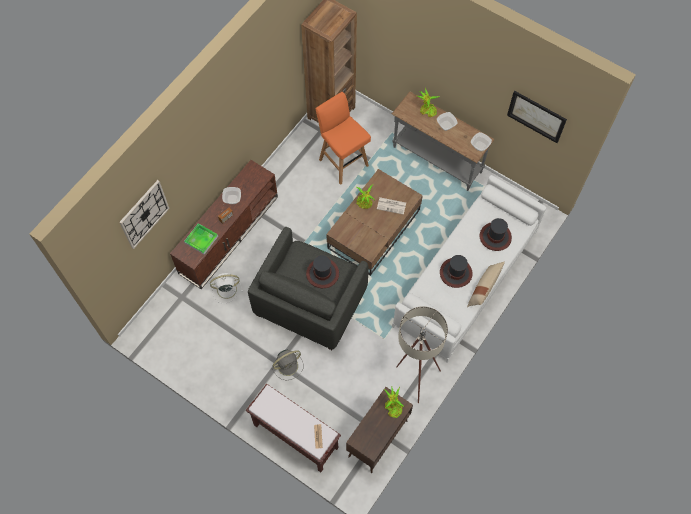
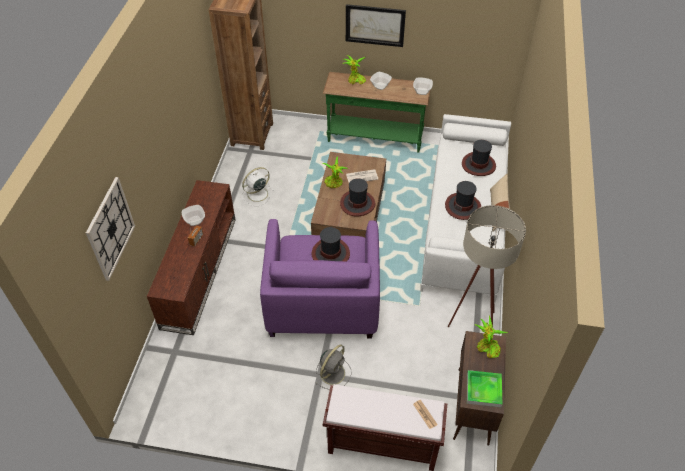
camera: 25 degrees left, 15 degrees down
tray [184,223,218,255] -> tray moved to [467,370,502,407]
white fan [210,273,243,304] -> white fan moved to [242,167,274,206]
grey armchair [248,227,369,350] -> purple armchair [260,219,380,338]
orange stool [316,92,371,185] -> none
grey console table [392,91,494,191] -> green console table [323,72,430,153]
picture [507,91,567,143] -> picture moved to [346,4,406,47]
none -> hat [340,178,375,216]

